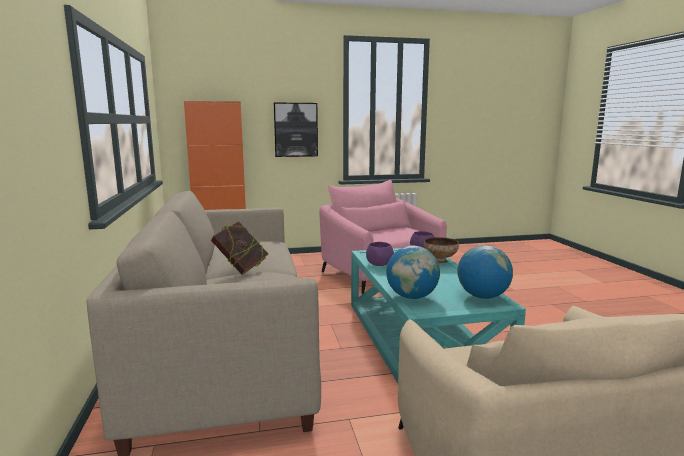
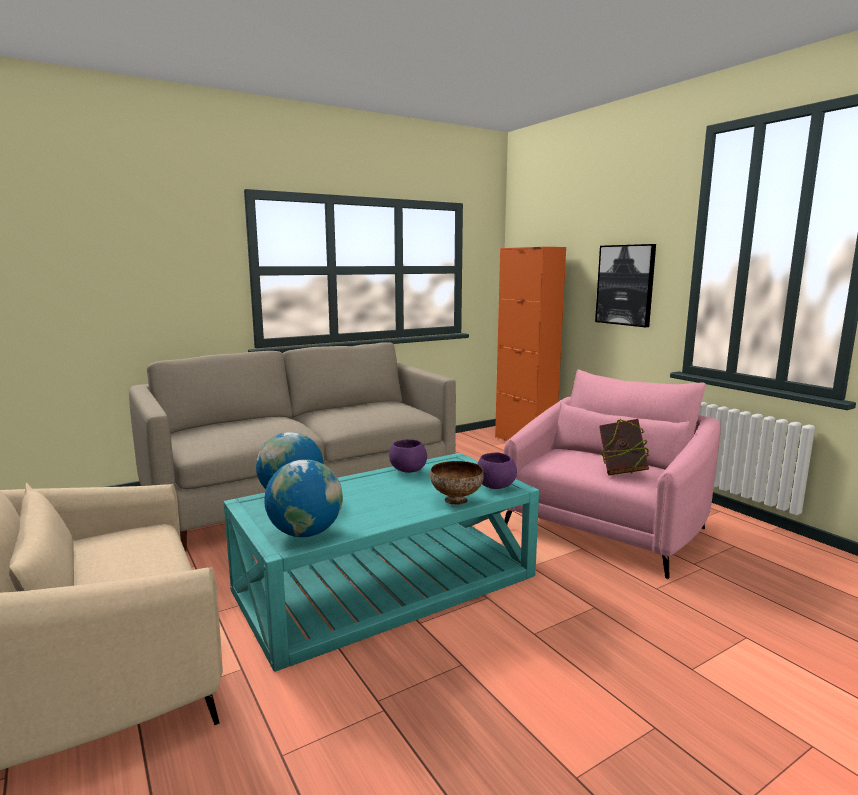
camera: 70 degrees right, 0 degrees up
book [211,221,268,275] -> book moved to [599,419,649,475]

